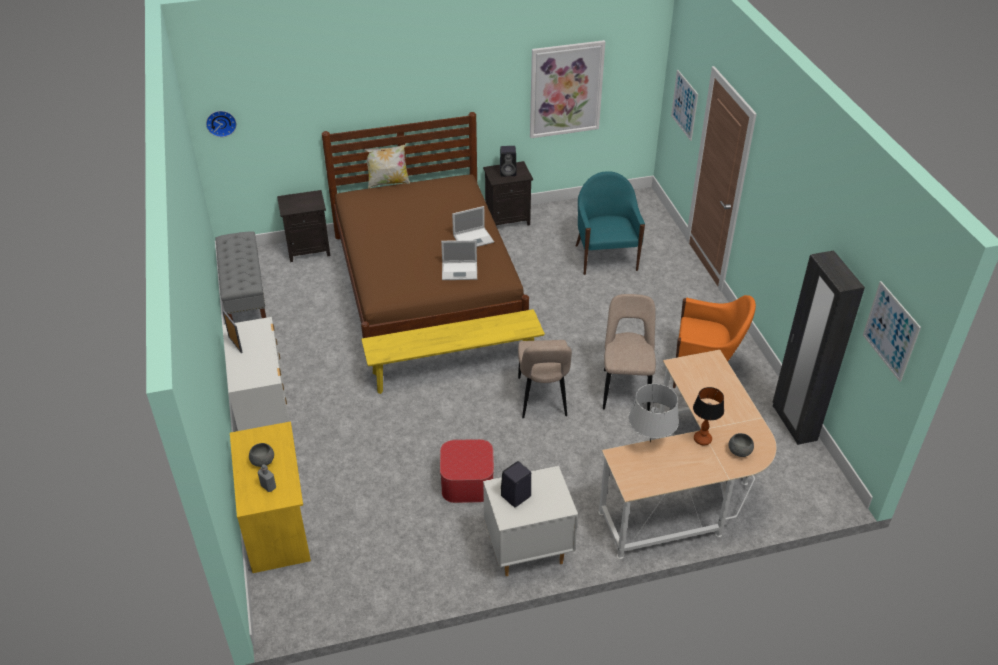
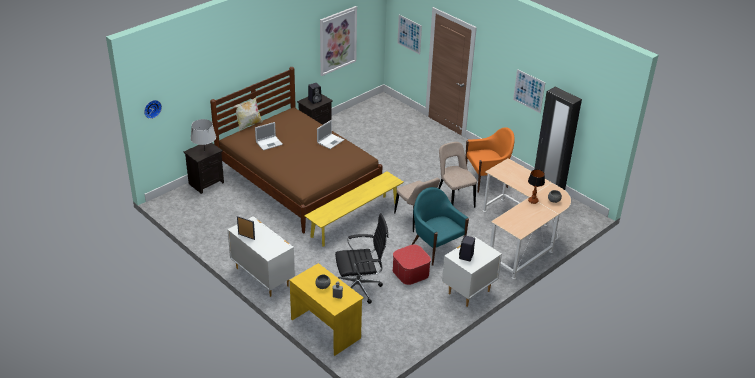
camera: 30 degrees left, 5 degrees down
grey bench [216,231,266,321] -> none
laptop [441,240,477,280] -> laptop moved to [255,122,283,150]
turquoise armchair [576,171,645,275] -> turquoise armchair moved to [412,187,469,266]
grey table lamp [628,384,679,442] -> grey table lamp moved to [191,119,216,151]
picture [863,281,921,382] -> picture moved to [513,69,545,113]
none -> black office chair [335,213,388,304]

